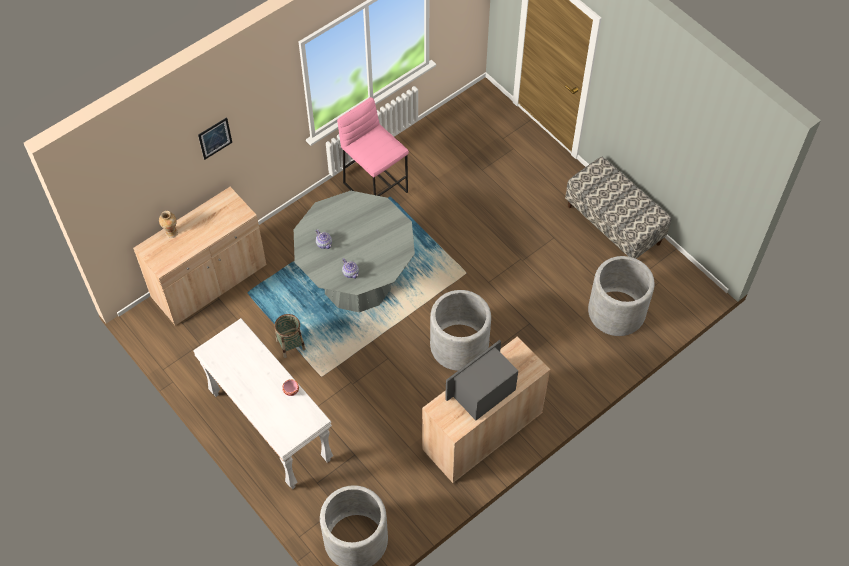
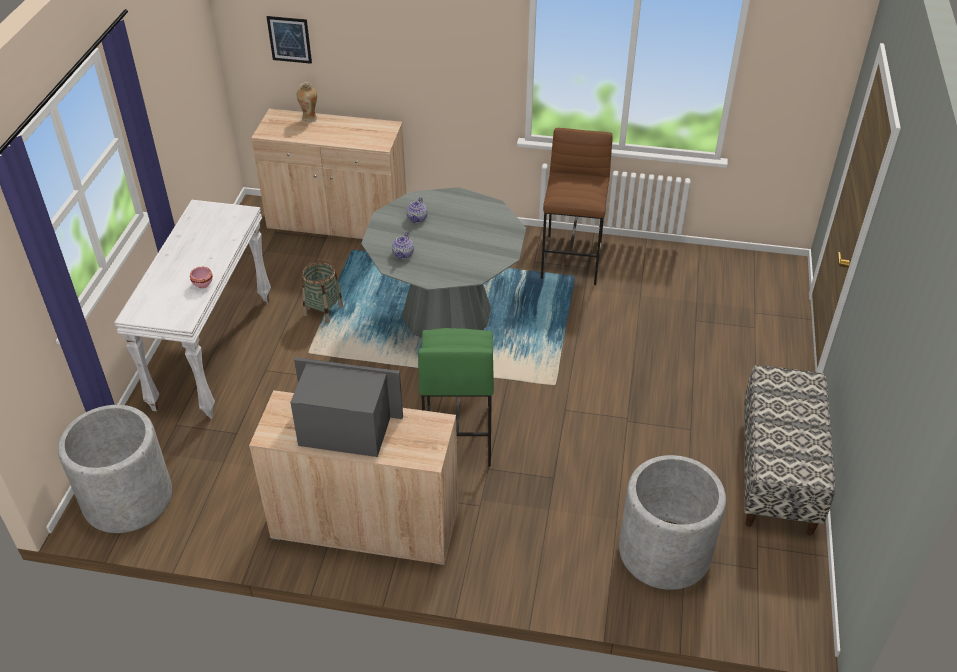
camera: 50 degrees right, 15 degrees down
picture [198,117,232,160] -> picture moved to [266,16,312,64]
pink stool [337,97,409,196] -> brown stool [541,128,613,285]
grey planter [430,290,491,371] -> green stool [418,328,494,467]

